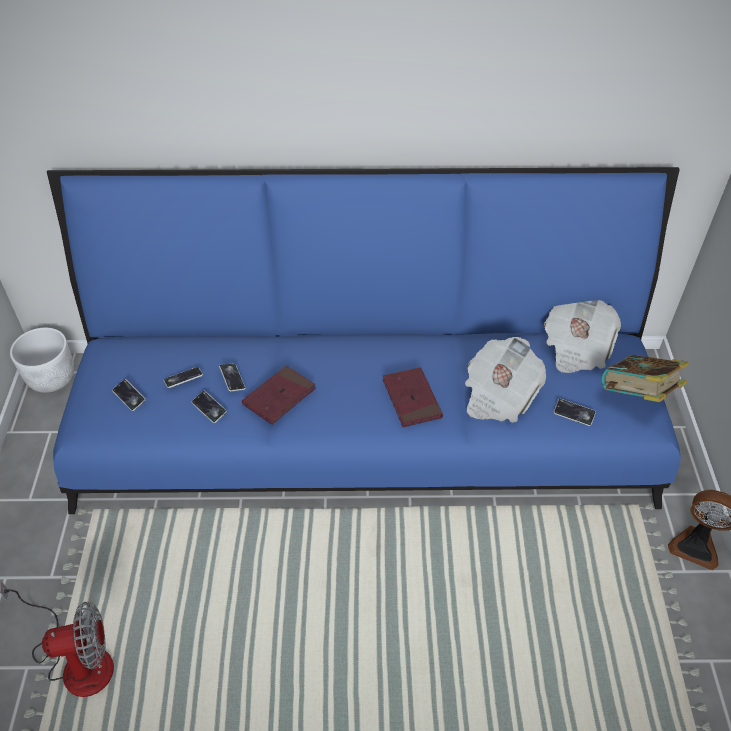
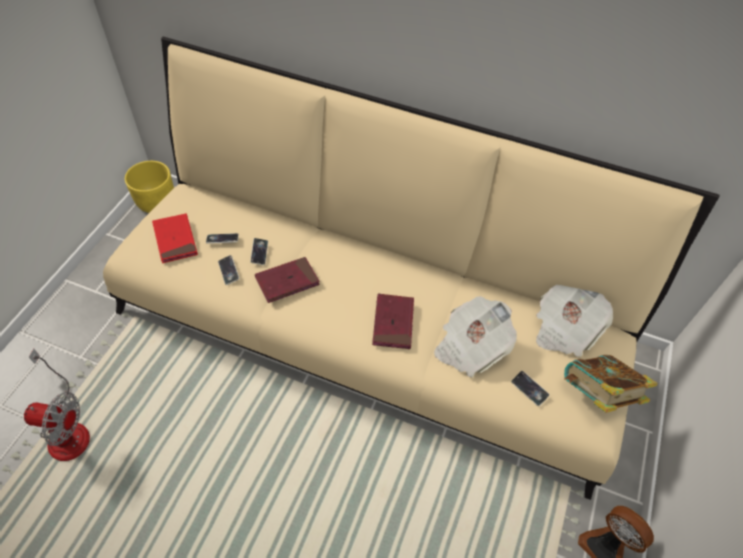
camera: 20 degrees right, 5 degrees up
white planter [10,328,74,393] -> yellow planter [125,161,174,213]
blue sofa [47,167,681,514] -> beige sofa [103,37,720,500]
phone [112,379,146,411] -> red book [152,213,198,263]

